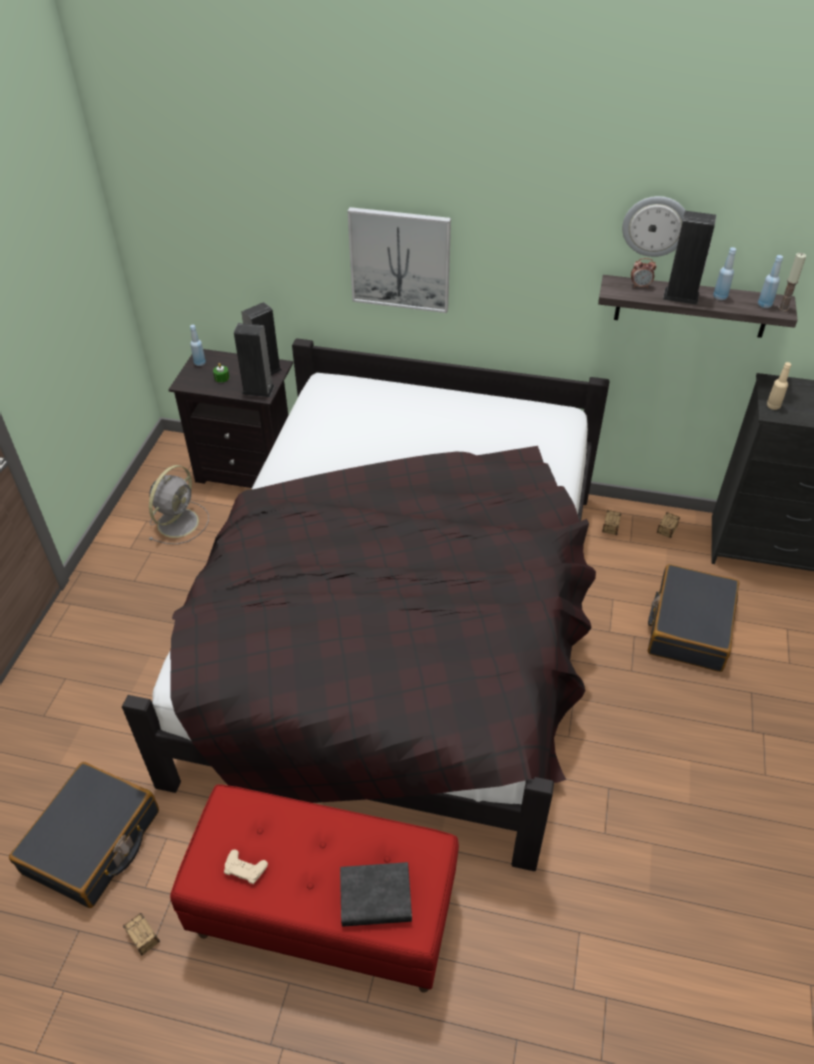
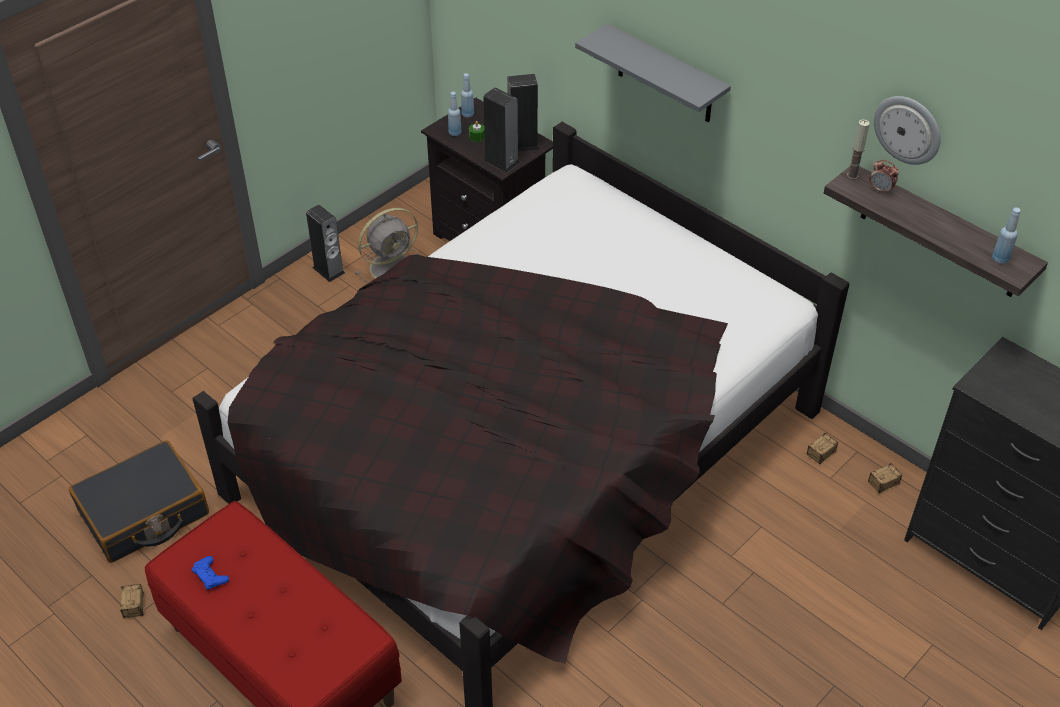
camera: 30 degrees right, 0 degrees up
beige game controller [224,850,268,884] -> blue game controller [191,556,229,590]
black book [340,862,412,927] -> none
picture [348,207,451,313] -> grey shelf [575,24,731,123]
black suitcase [648,564,739,672] -> none
speaker [663,211,716,305] -> speaker moved to [306,205,345,282]
blue bottle [713,247,736,300] -> blue bottle moved to [448,92,461,136]
beige bottle [767,362,791,410] -> none
candle [778,253,806,311] -> candle moved to [847,119,870,180]

